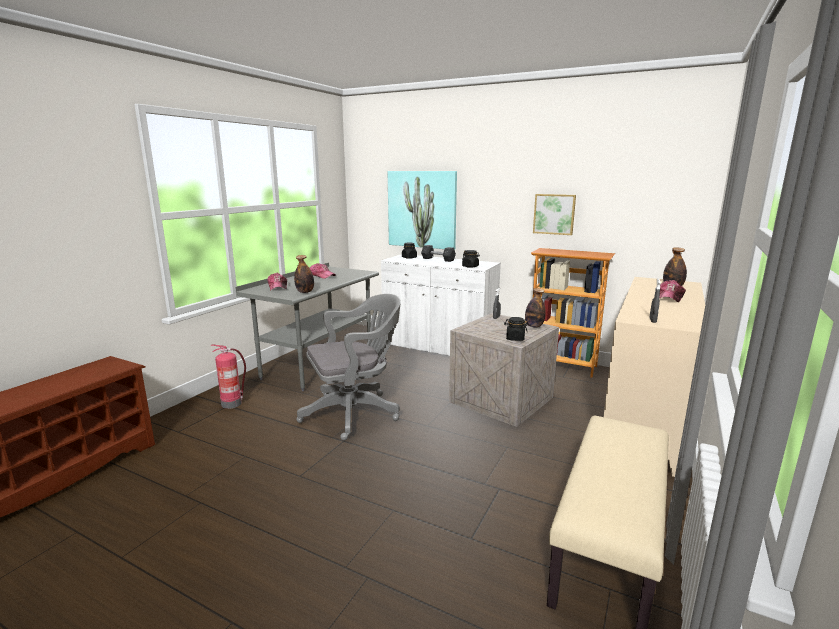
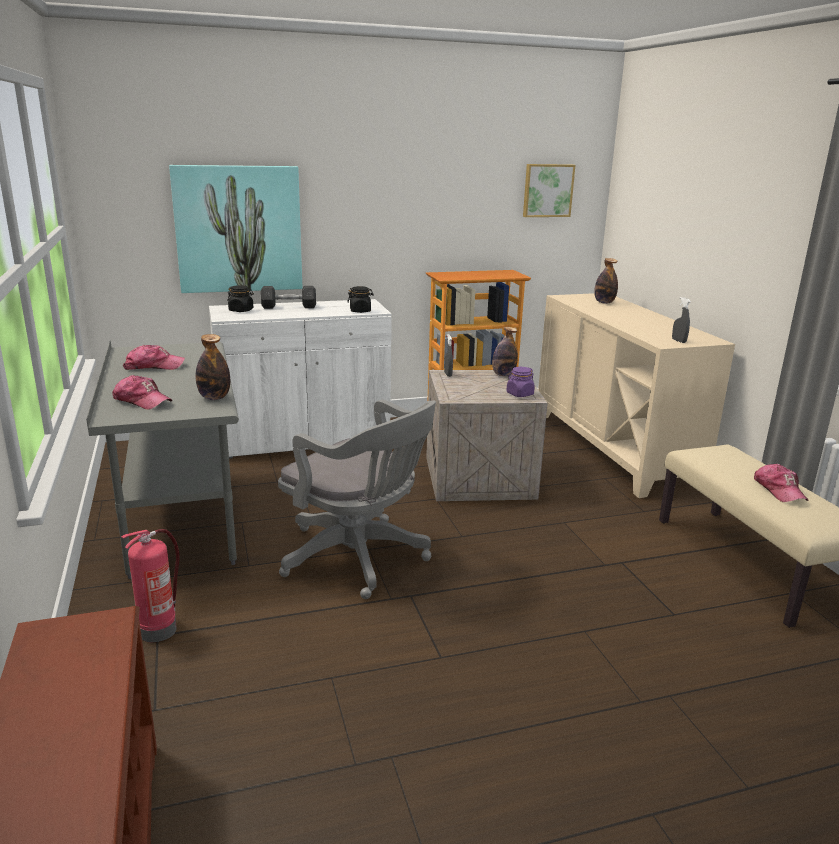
camera: 45 degrees left, 5 degrees up
grey office chair [296,294,401,441] -> grey office chair turned 105 degrees clockwise [278,400,436,599]
black jar [504,317,528,341] -> purple jar [506,367,535,397]
picture [533,194,576,235] -> picture moved to [523,164,576,217]
cap [660,280,686,302] -> cap moved to [754,464,808,502]

